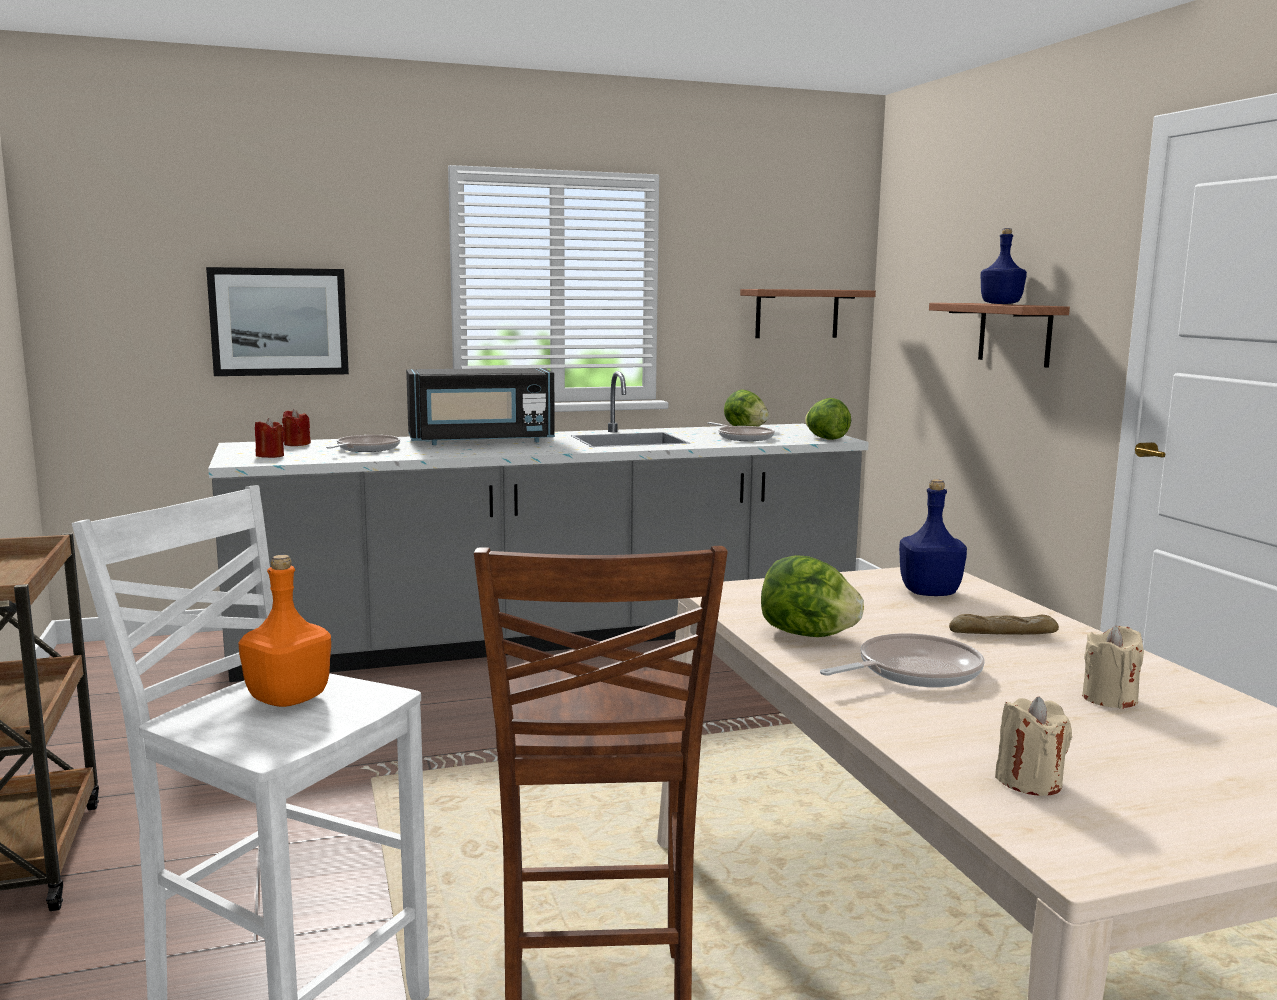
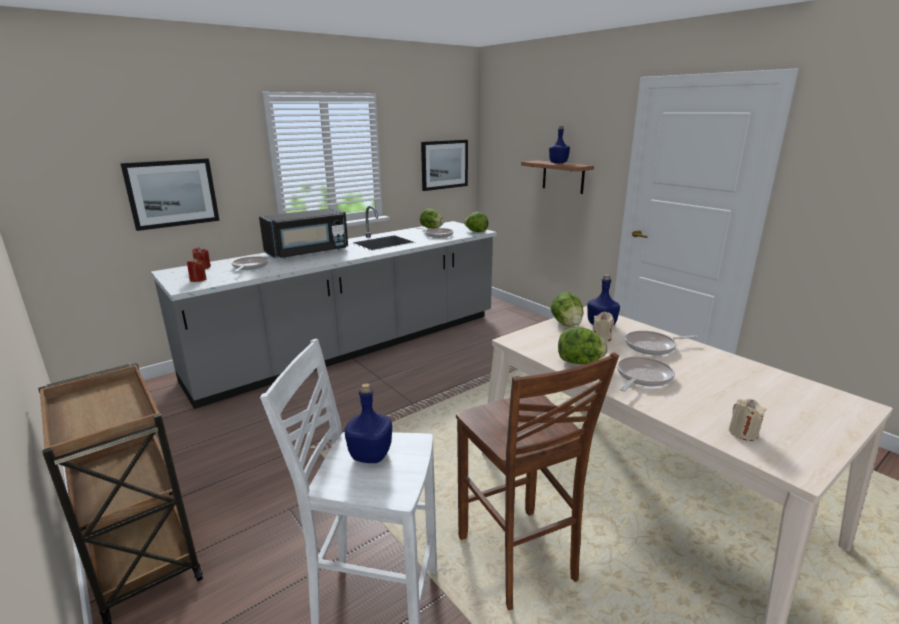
camera: 20 degrees left, 10 degrees up
orange bottle [239,555,331,707] -> blue bottle [345,383,392,463]
shelf [740,289,876,338] -> picture [421,140,468,191]
bread [949,614,1059,635] -> frying pan [625,331,698,355]
beige candle [1082,625,1144,709] -> beige candle moved to [593,312,614,342]
none -> lettuce [551,292,584,327]

